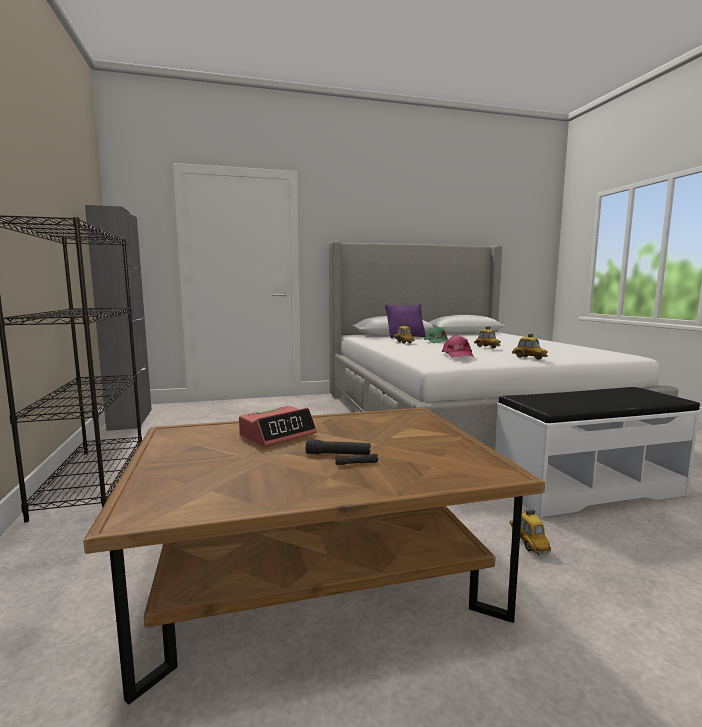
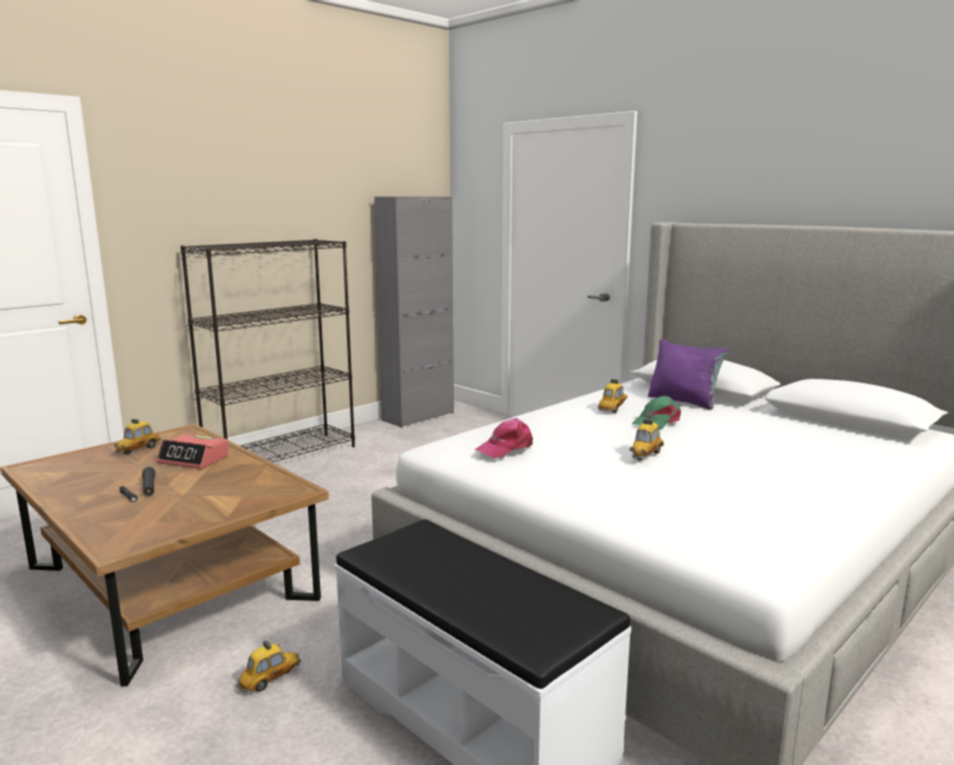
camera: 60 degrees right, 5 degrees up
toy car [512,334,548,360] -> toy car moved to [114,419,162,455]

